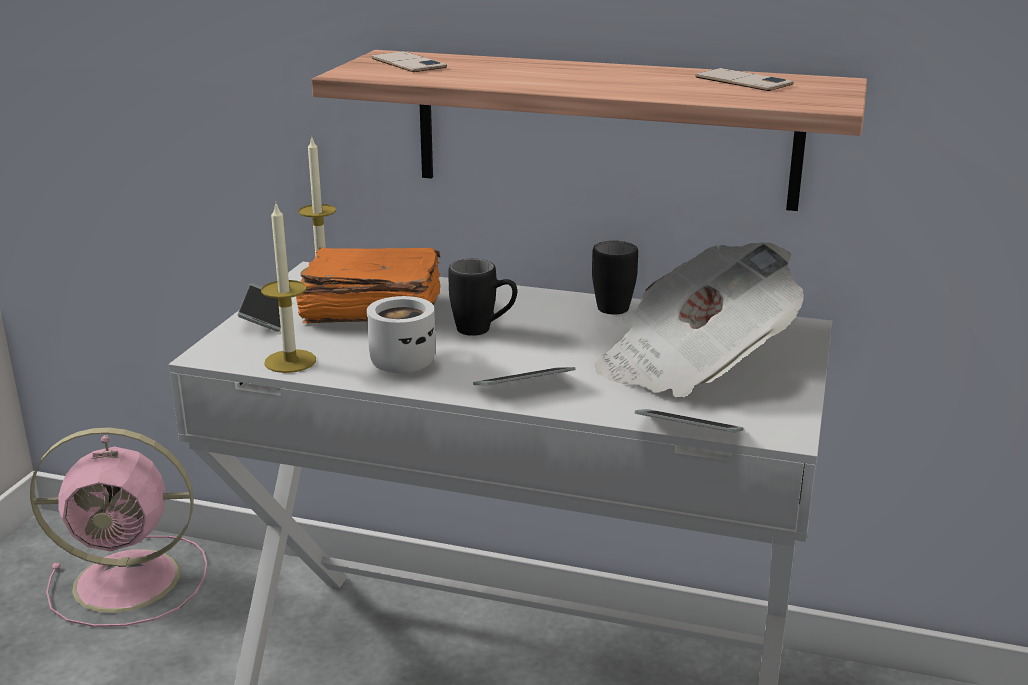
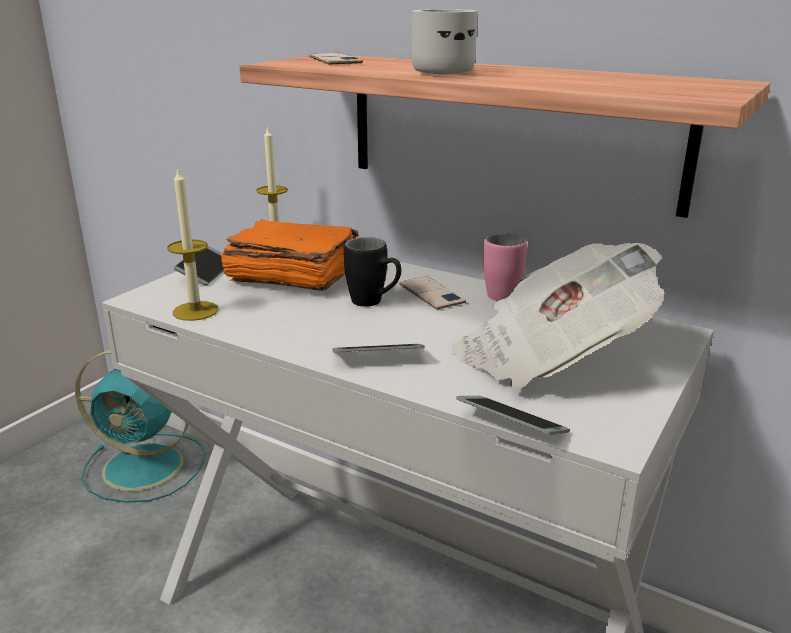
camera: 15 degrees right, 0 degrees up
pink fan [30,427,207,627] -> turquoise fan [75,350,205,503]
white mug [367,296,436,374] -> white mug moved to [411,9,478,74]
black mug [592,241,638,315] -> pink mug [483,233,527,301]
phone [695,68,794,91] -> phone moved to [399,276,466,309]

